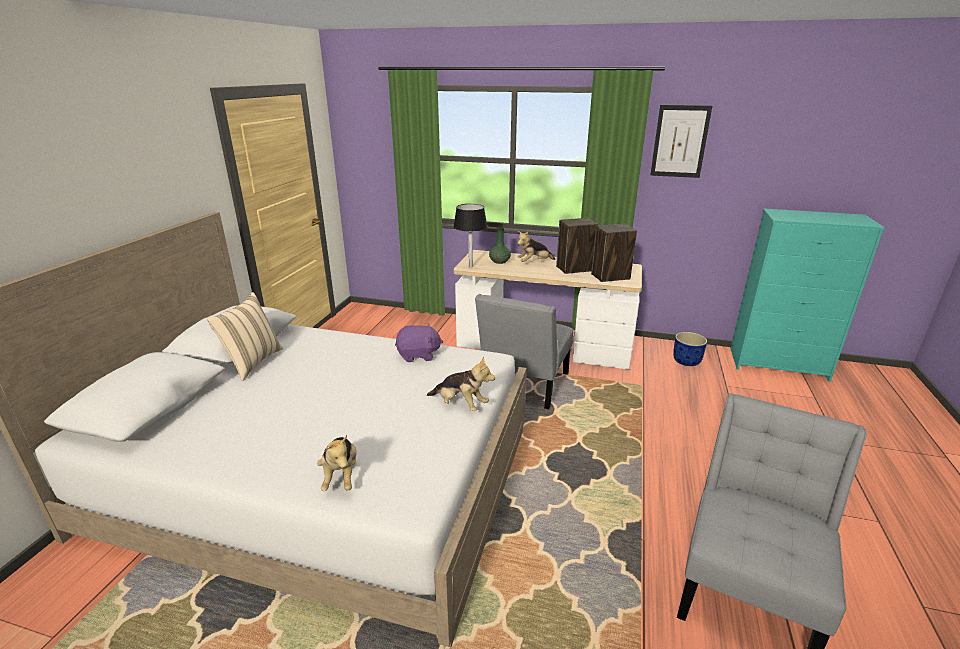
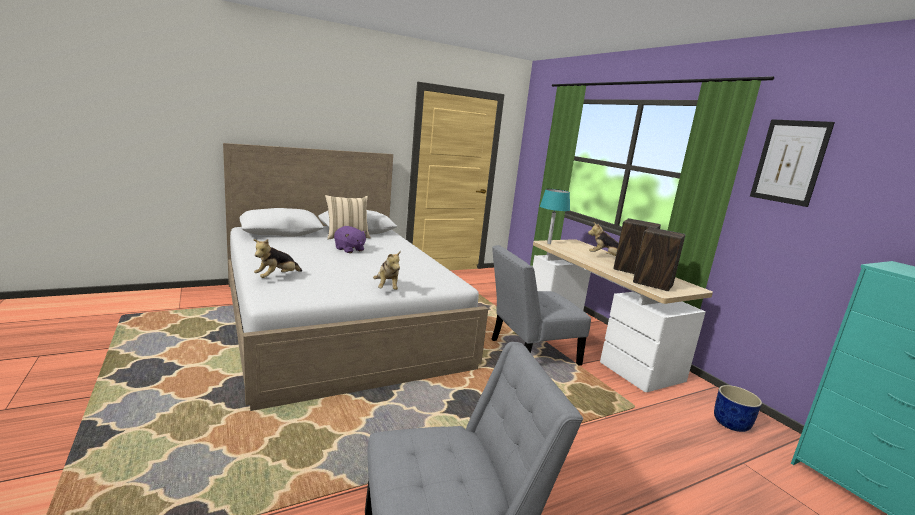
camera: 45 degrees right, 10 degrees down
purple plush toy [395,323,443,362] -> purple plush toy moved to [334,226,367,253]
black table lamp [453,204,488,267] -> turquoise table lamp [540,189,570,244]
green vase [489,227,511,264] -> none

